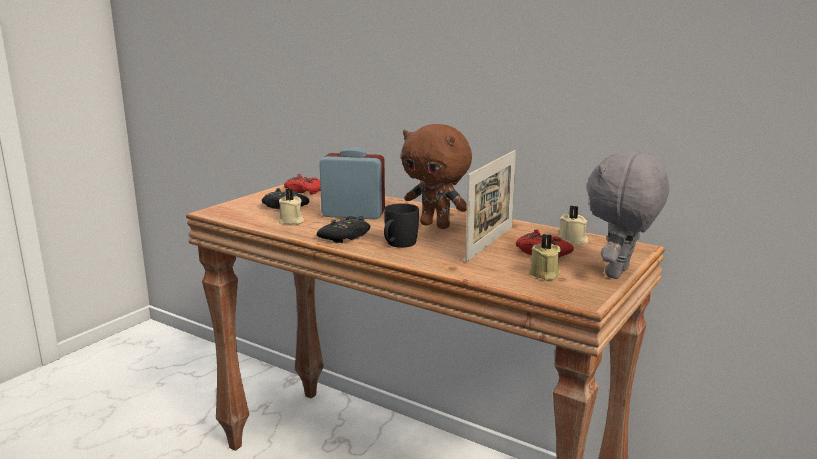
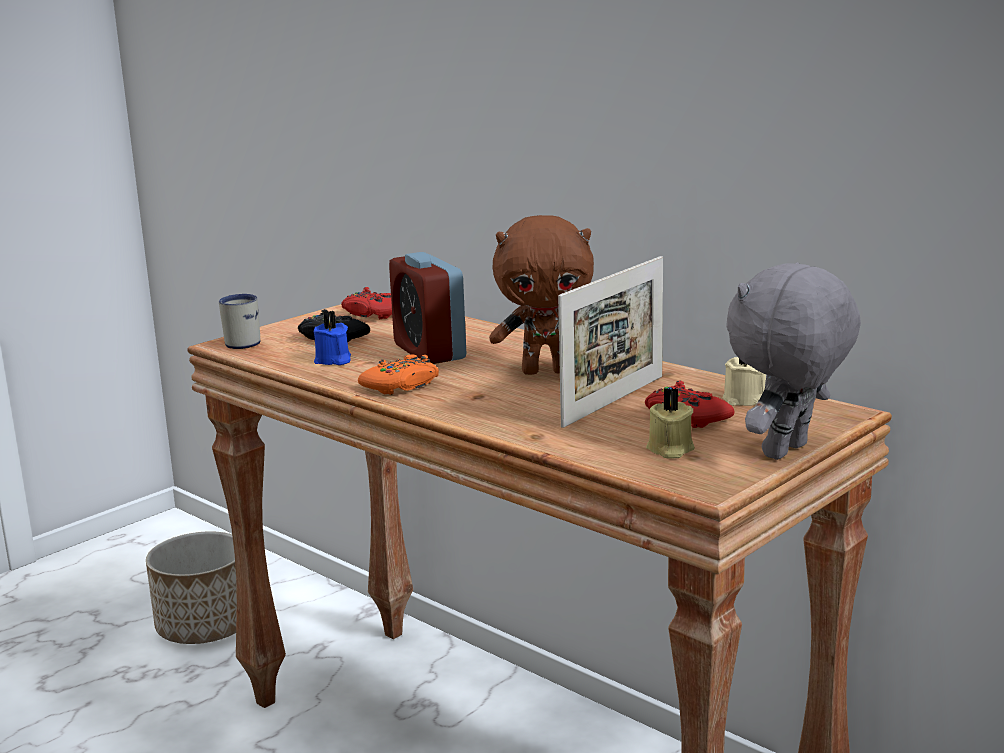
camera: 10 degrees right, 0 degrees up
beige candle [279,188,304,224] -> blue candle [314,310,351,365]
black game controller [317,216,370,243] -> orange game controller [358,355,439,395]
alarm clock [319,147,385,219] -> alarm clock turned 135 degrees counterclockwise [389,252,466,364]
black mug [384,203,419,248] -> none
brown plush toy [401,124,472,229] -> brown plush toy turned 45 degrees counterclockwise [489,215,594,375]
none -> planter [146,531,237,644]
none -> white mug [219,294,260,349]

